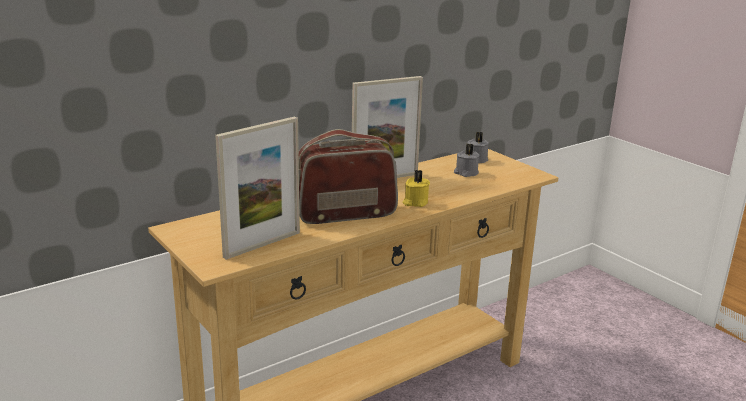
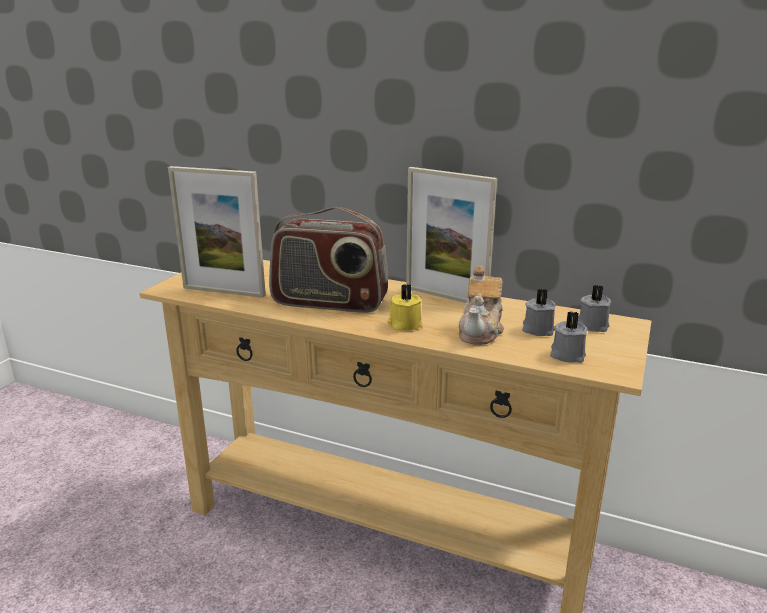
camera: 60 degrees right, 0 degrees up
radio [299,129,398,224] -> radio turned 150 degrees clockwise [269,207,388,313]
none -> teapot [458,266,504,345]
none -> grey candle [550,311,588,363]

